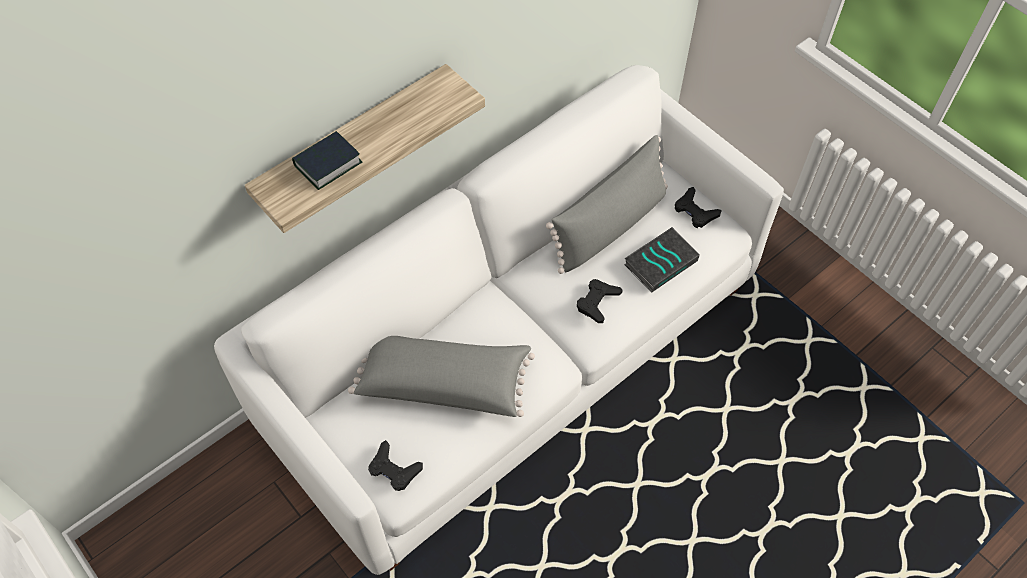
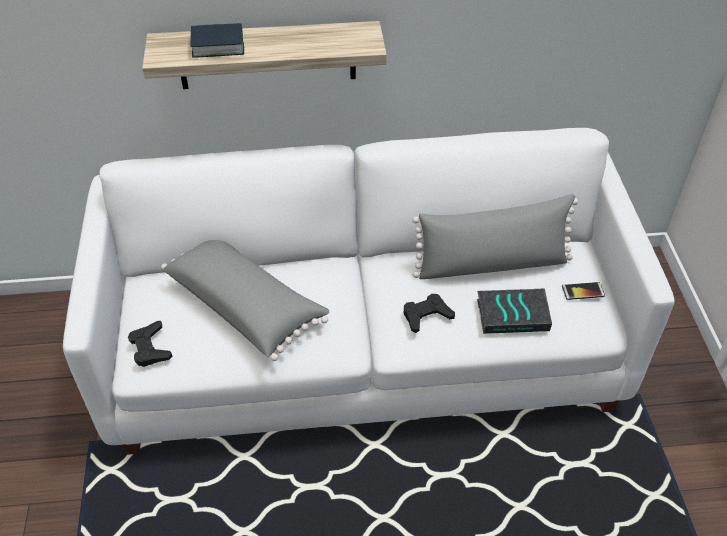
camera: 35 degrees right, 10 degrees down
black game controller [675,187,722,228] -> phone [562,282,605,300]

